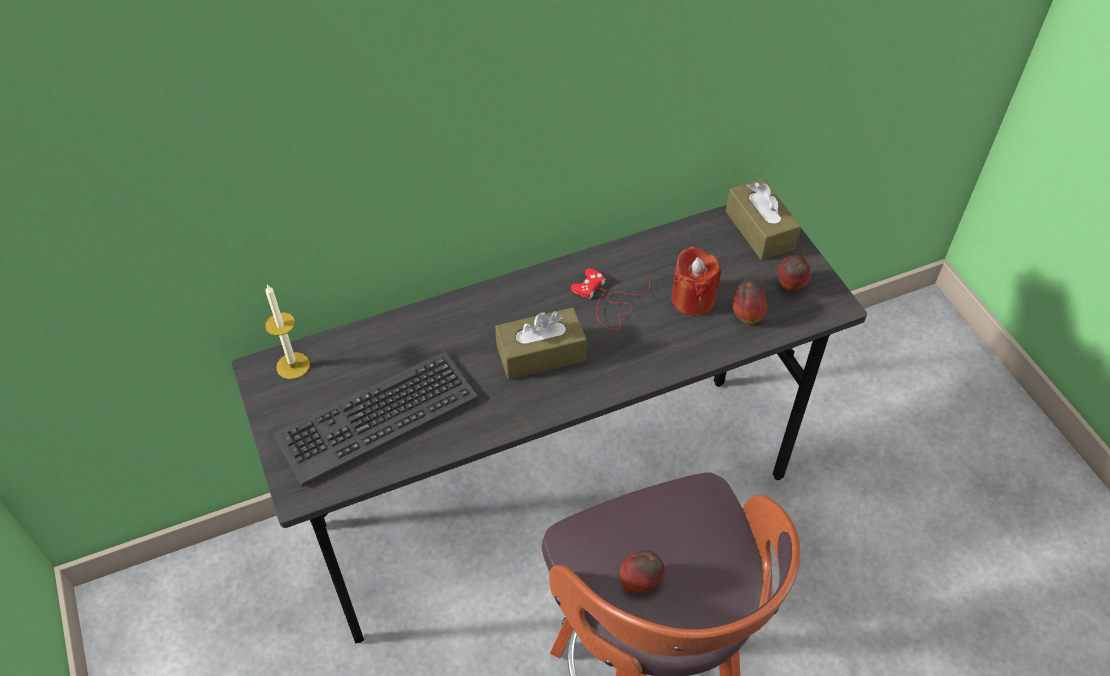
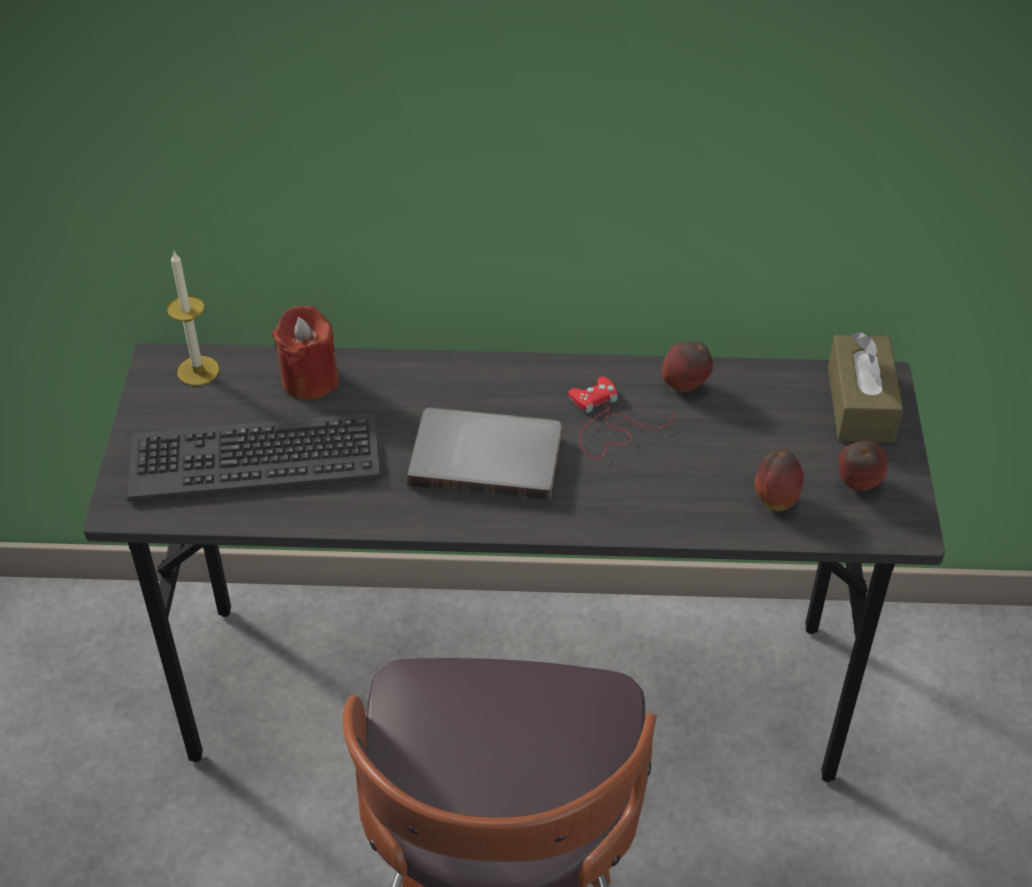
camera: 25 degrees right, 5 degrees down
brown tissue box [495,307,587,380] -> grey book [407,408,561,502]
apple [620,551,665,594] -> apple moved to [662,341,713,392]
red candle [672,246,721,316] -> red candle moved to [272,306,339,400]

